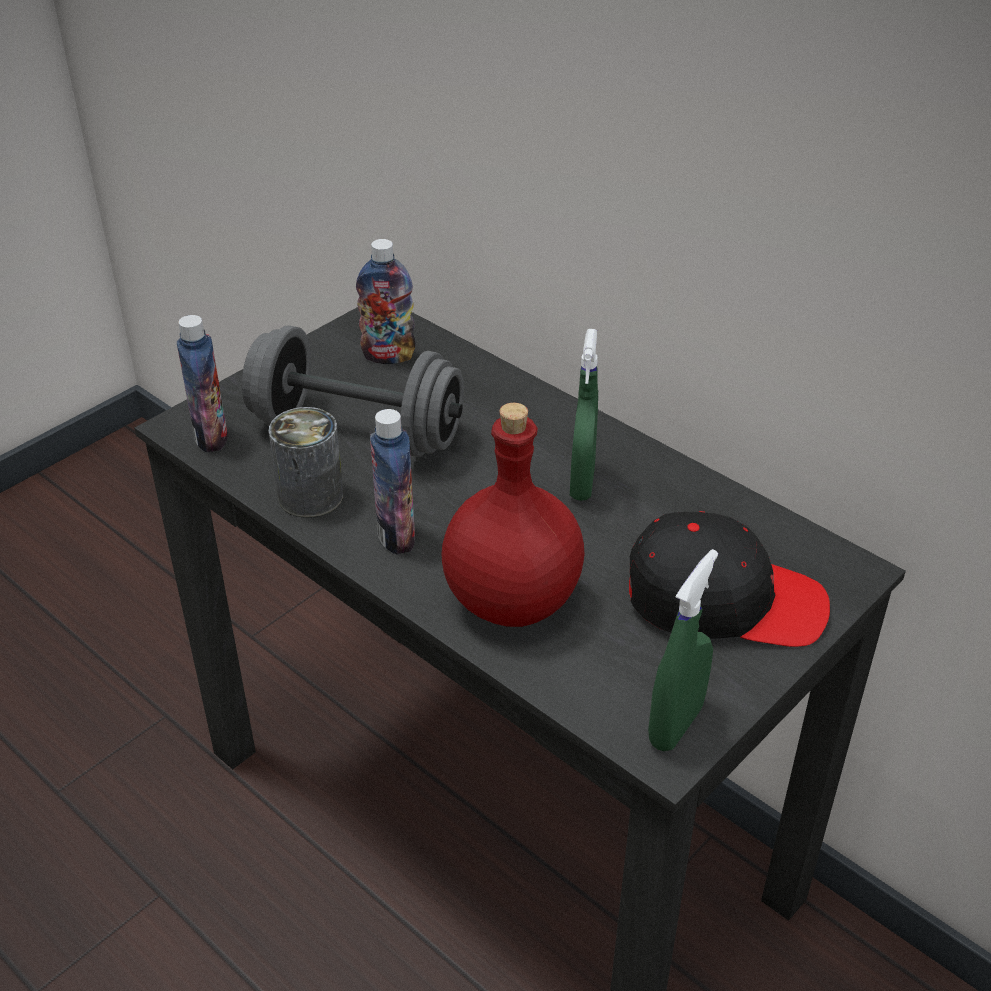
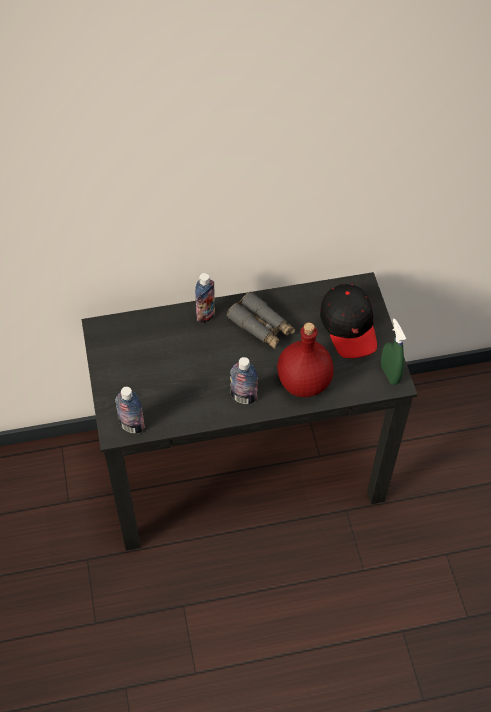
camera: 55 degrees left, 15 degrees up
grey dumbbell [242,325,464,457] -> none
can [269,407,343,518] -> none
bottle [356,239,416,364] -> bottle moved to [195,273,215,324]
green spray bottle [570,329,598,501] -> grey binoculars [227,292,295,349]
black cap [629,511,830,647] -> black cap turned 120 degrees clockwise [320,284,377,358]

